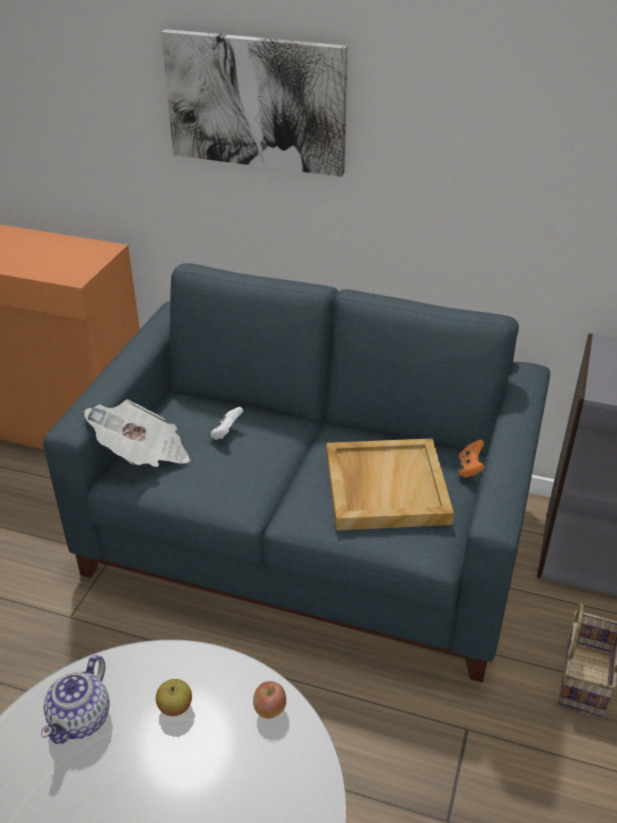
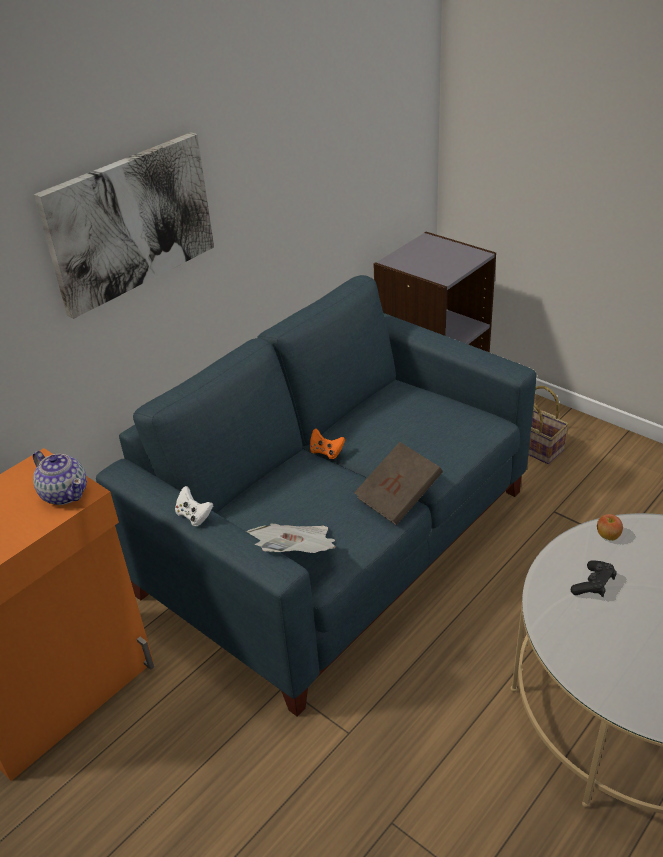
camera: 65 degrees left, 0 degrees up
teapot [41,655,110,744] -> teapot moved to [33,451,87,505]
apple [156,679,192,716] -> black game controller [571,560,616,597]
white game controller [210,407,243,440] -> white game controller moved to [175,486,213,526]
beige tray [326,438,454,531] -> none
orange game controller [459,440,485,478] -> orange game controller moved to [310,428,345,459]
none -> brown book [354,442,443,525]

